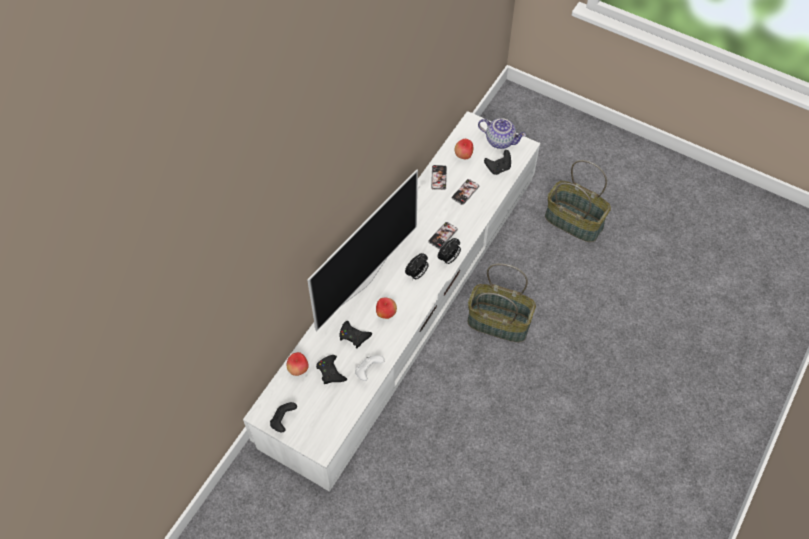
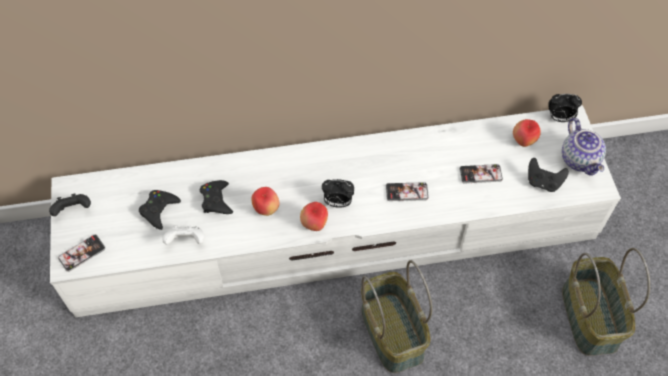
camera: 50 degrees right, 0 degrees up
apple [287,352,309,376] -> apple moved to [300,202,328,231]
television [307,169,418,331] -> none
phone [431,165,447,190] -> phone moved to [58,235,106,272]
alarm clock [438,238,461,265] -> alarm clock moved to [548,94,582,122]

